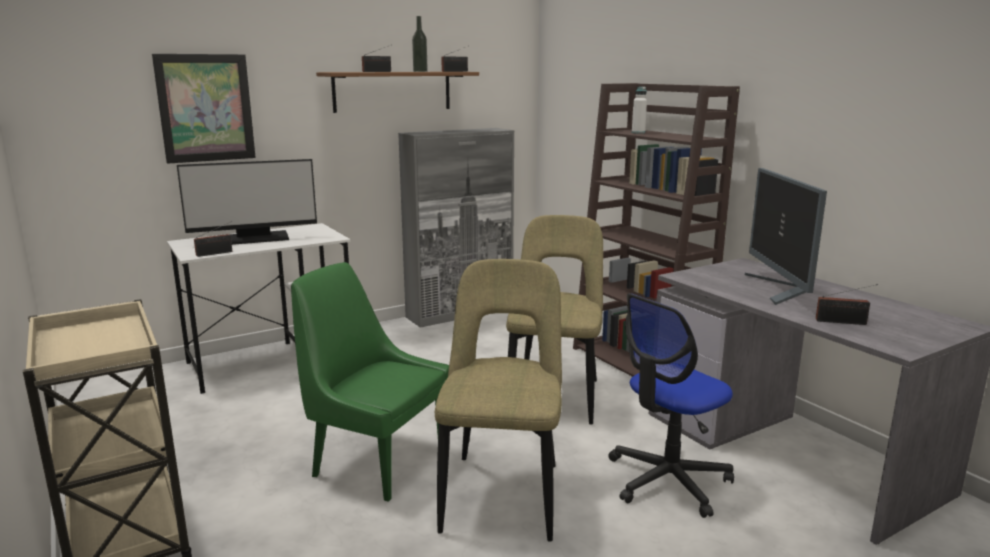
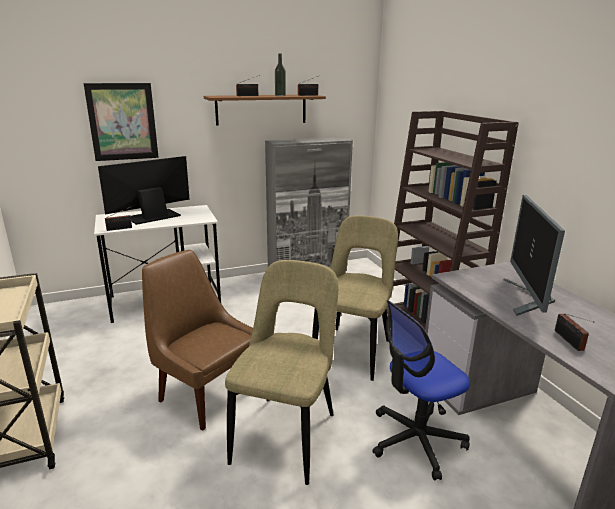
camera: 10 degrees right, 5 degrees up
monitor [177,159,317,245] -> monitor turned 150 degrees clockwise [98,156,190,225]
green chair [291,262,449,502] -> brown chair [142,250,253,431]
white bottle [632,87,647,134] -> none
radio [816,284,878,325] -> radio turned 60 degrees clockwise [555,314,594,351]

